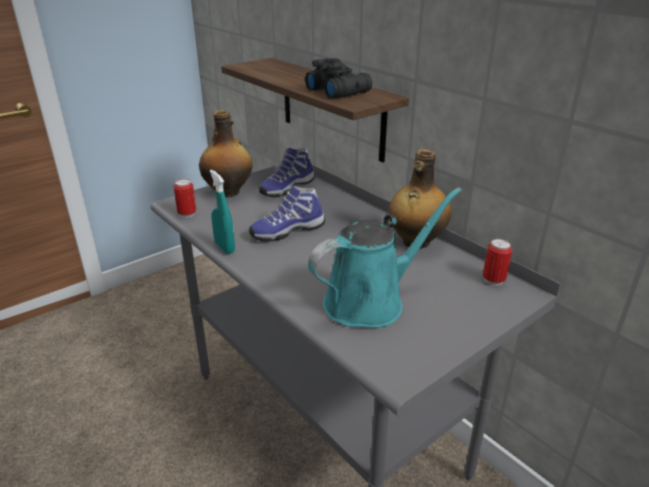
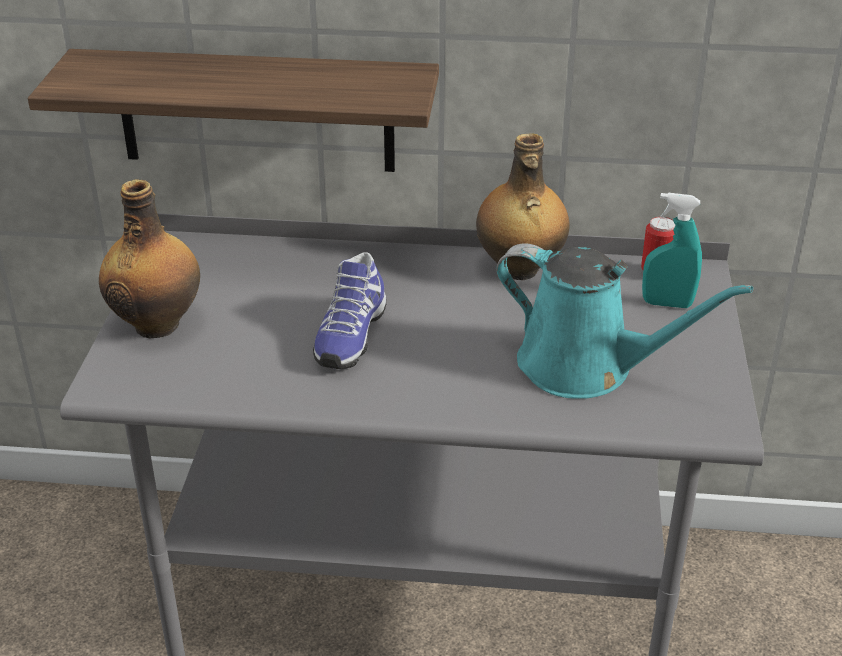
camera: 45 degrees left, 5 degrees up
can [173,179,196,218] -> none
turquoise spray bottle [210,170,235,254] -> turquoise spray bottle moved to [642,193,702,308]
shoe [259,148,315,198] -> none
black binoculars [305,58,372,98] -> none
turquoise watering can [308,187,462,328] -> turquoise watering can turned 105 degrees clockwise [496,244,753,399]

